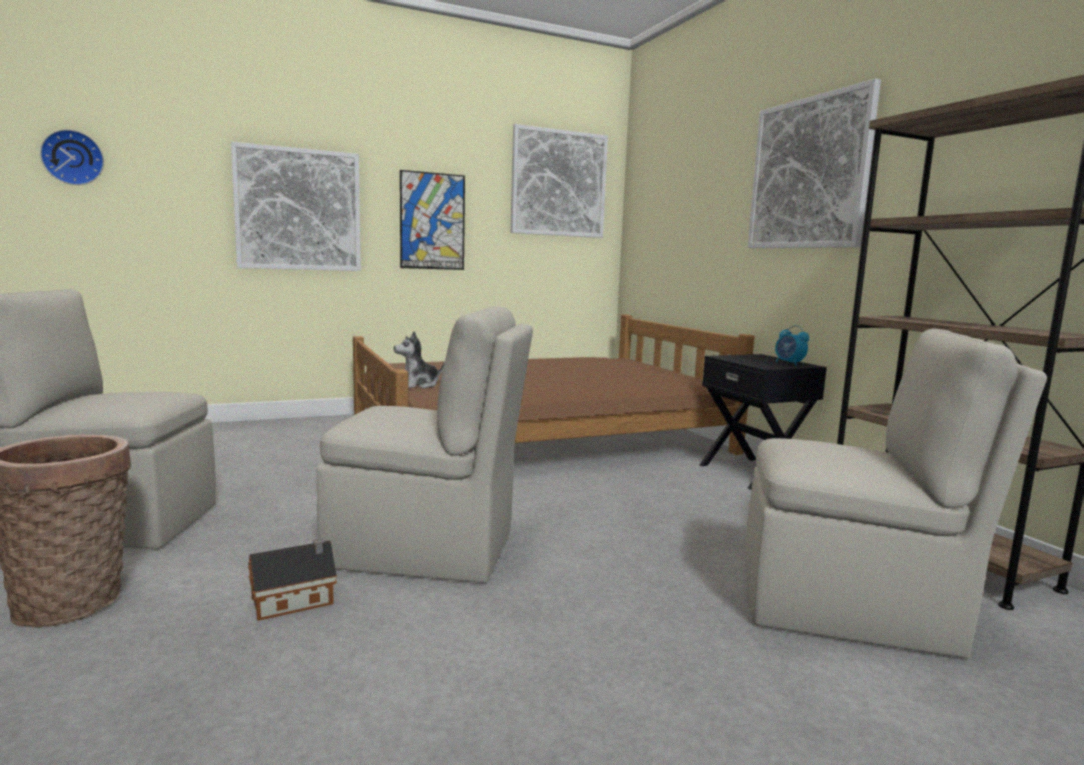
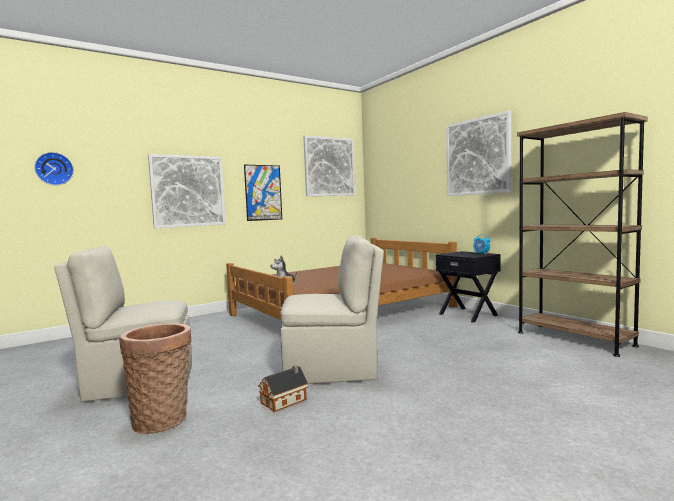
camera: 10 degrees left, 5 degrees down
beige chair [745,328,1047,659] -> none

